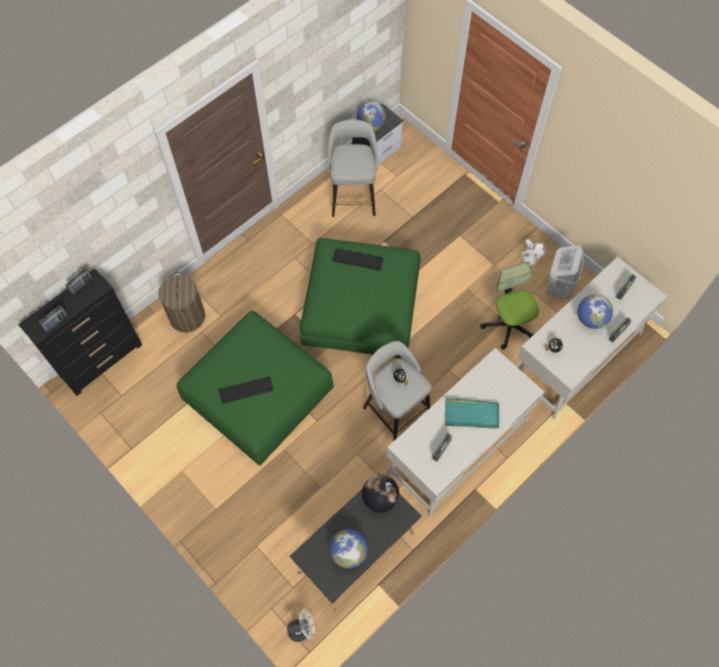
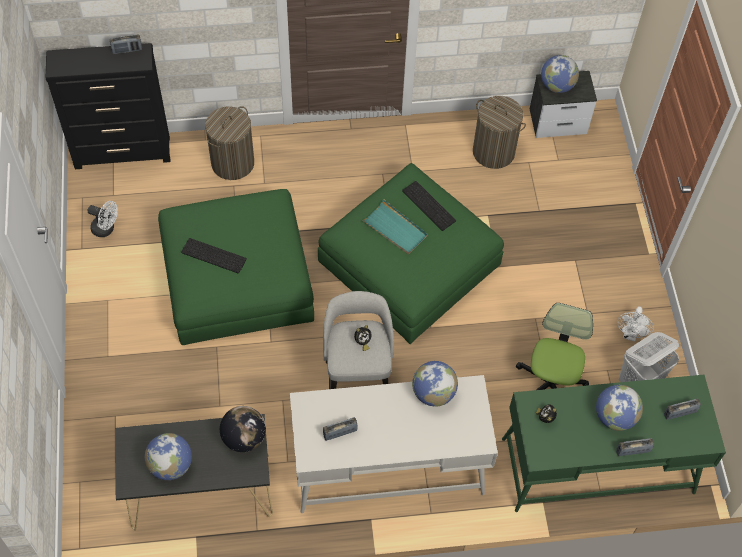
camera: 35 degrees right, 5 degrees down
radio [39,305,67,332] -> none
white fan [287,609,315,642] -> white fan moved to [87,201,118,237]
grey stool [328,119,378,217] -> laundry basket [473,96,526,169]
turquoise tray [445,398,499,429] -> turquoise tray moved to [362,199,428,254]
white desk [517,257,667,420] -> green desk [502,375,726,512]
none -> globe [412,361,458,407]

